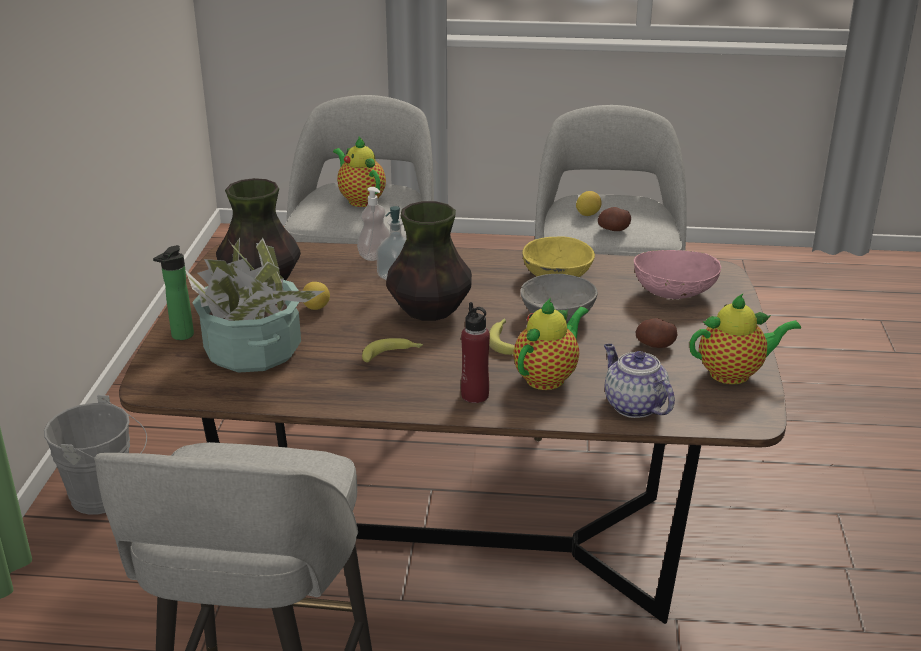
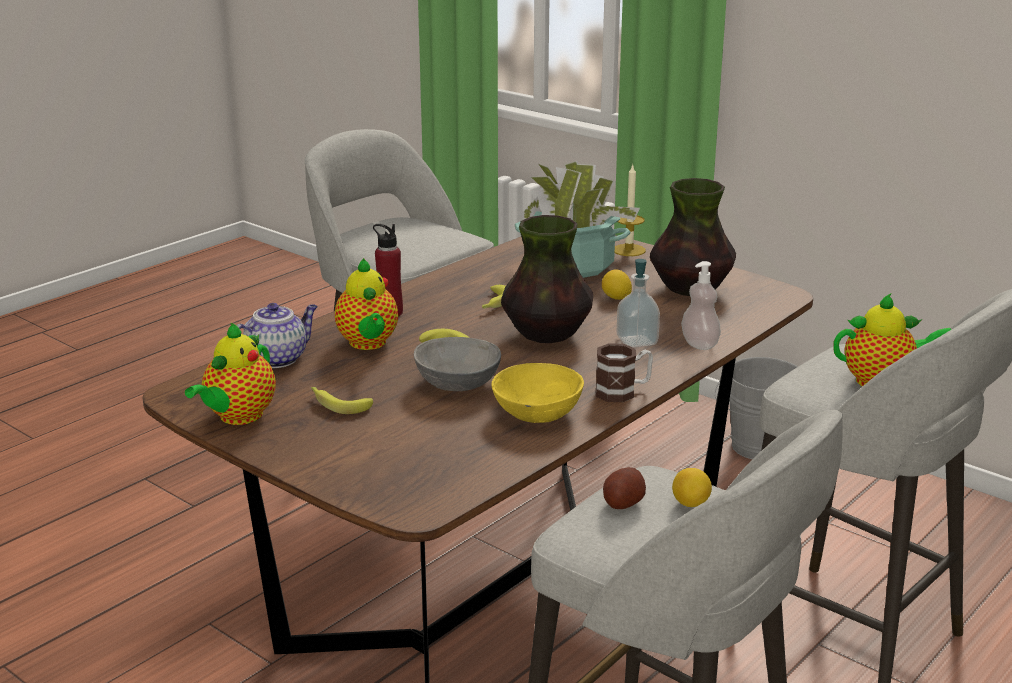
camera: 125 degrees right, 5 degrees down
bottle [153,245,194,340] -> candle [615,165,646,256]
teapot [604,344,675,418] -> teapot turned 45 degrees counterclockwise [236,303,318,368]
pink bowl [634,250,721,299] -> none
potato [636,318,677,348] -> banana [311,387,373,414]
none -> mug [596,343,653,402]

